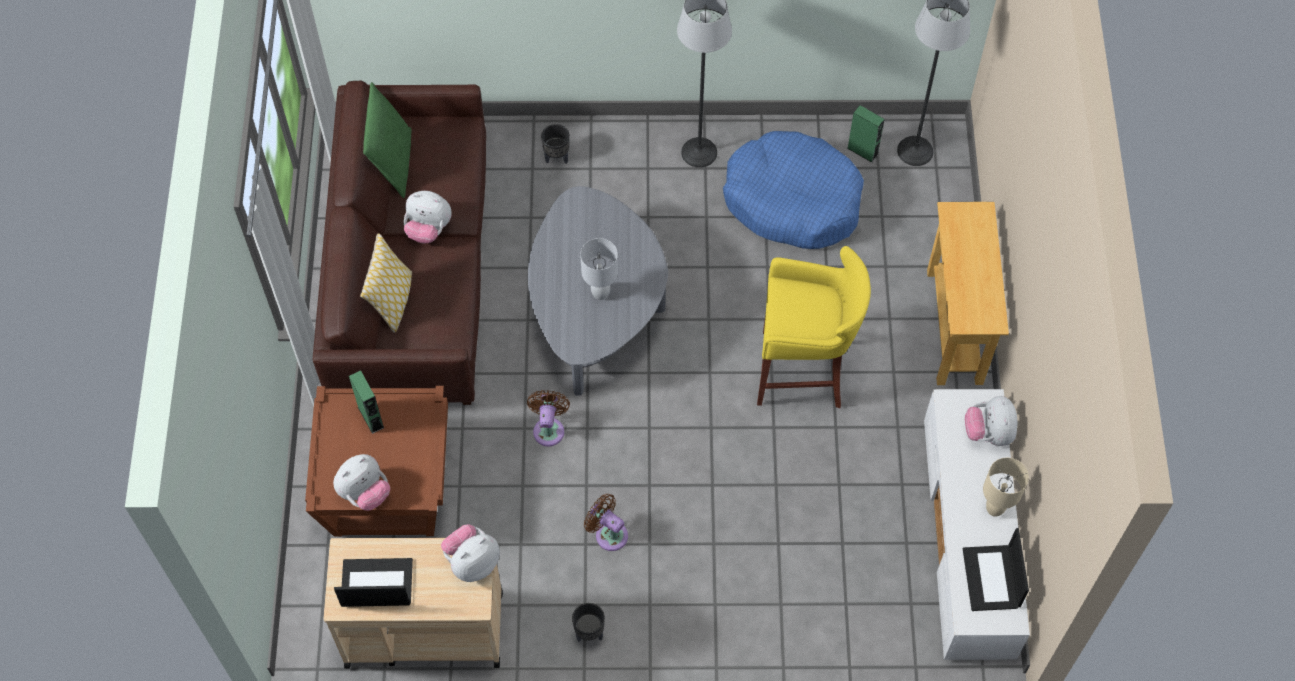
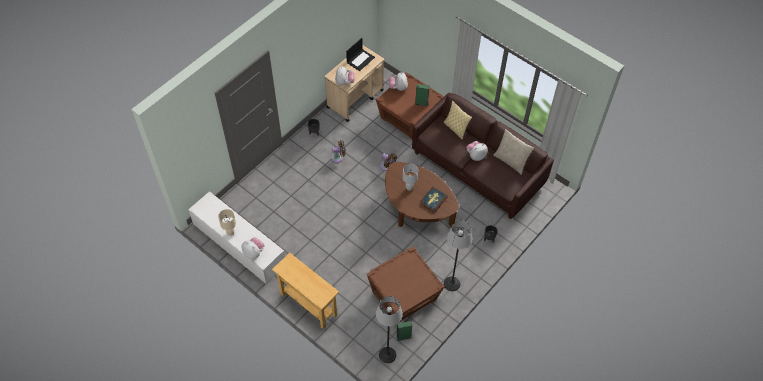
camera: 130 degrees right, 5 degrees down
green pillow [363,82,412,198] -> beige pillow [494,129,534,175]
grey coffee table [528,186,668,396] -> brown coffee table [385,162,459,227]
blue dog bed [723,131,864,249] -> brown side table [367,247,445,322]
yellow stool [757,246,871,408] -> none
laptop [963,528,1029,611] -> none
none -> book [420,187,448,212]

